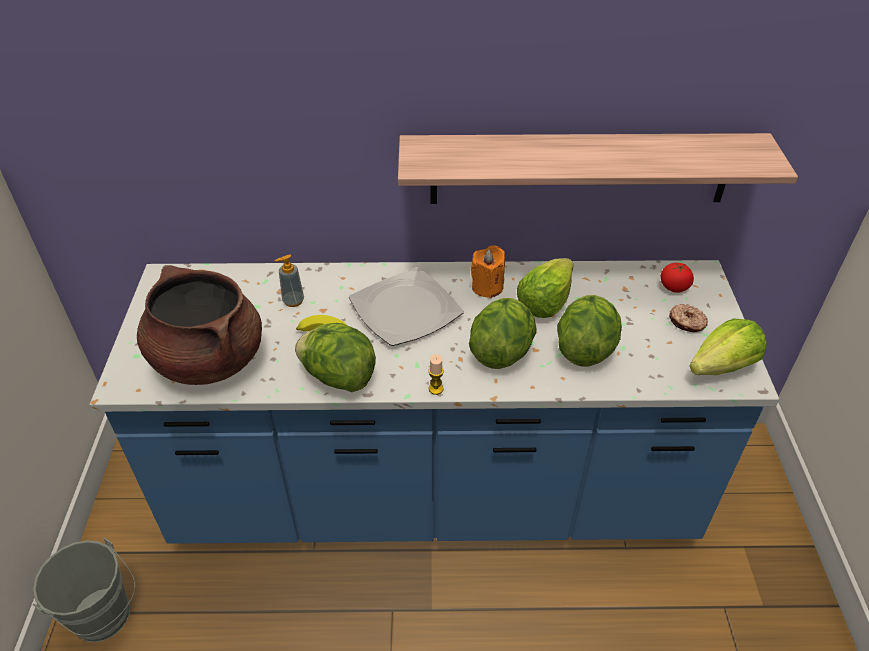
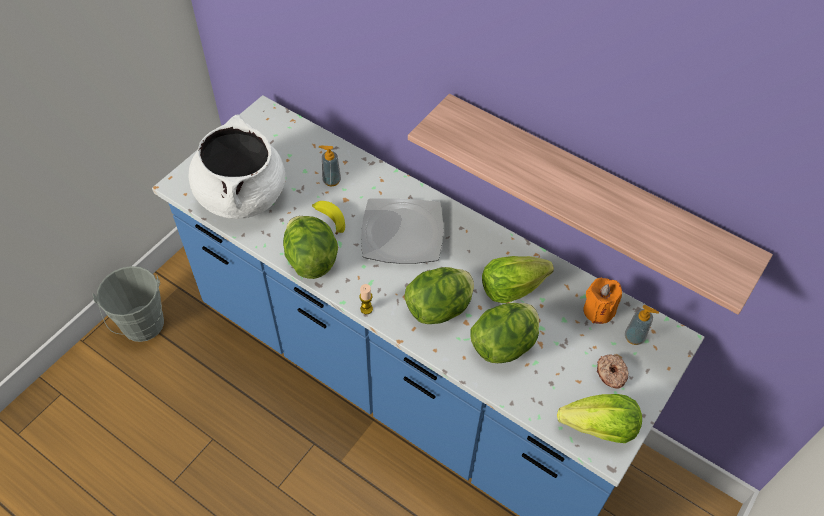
camera: 35 degrees right, 10 degrees up
brown cooking pot [137,265,262,385] -> white cooking pot [189,114,286,219]
orange candle [471,245,505,298] -> orange candle moved to [583,278,622,324]
tomato [661,263,694,293] -> soap dispenser [625,305,659,345]

